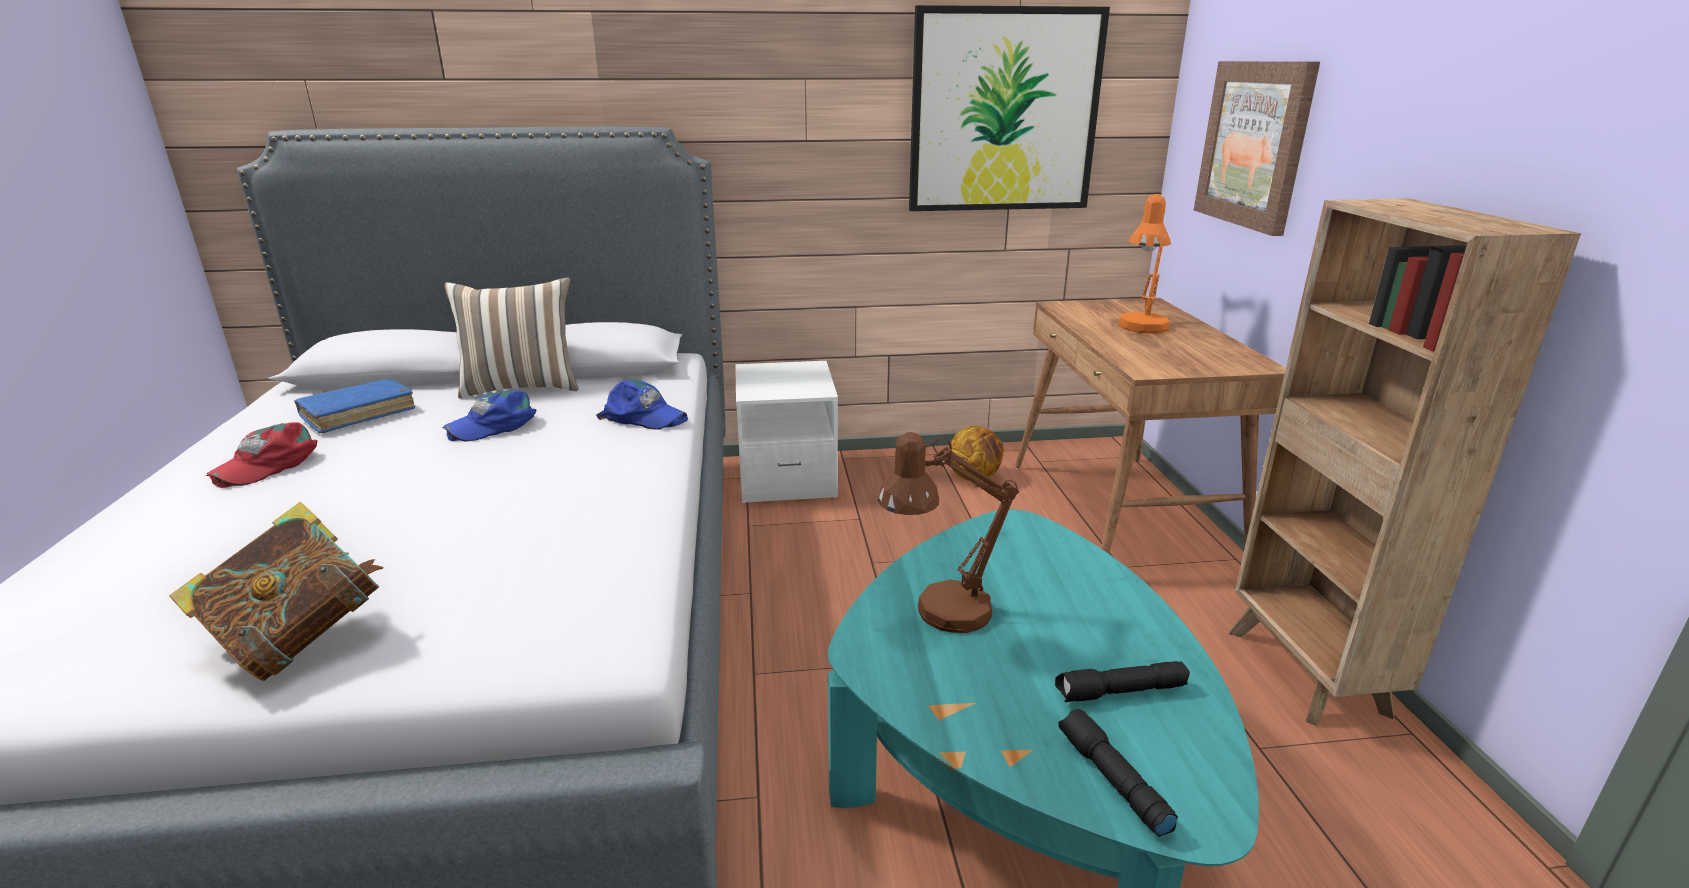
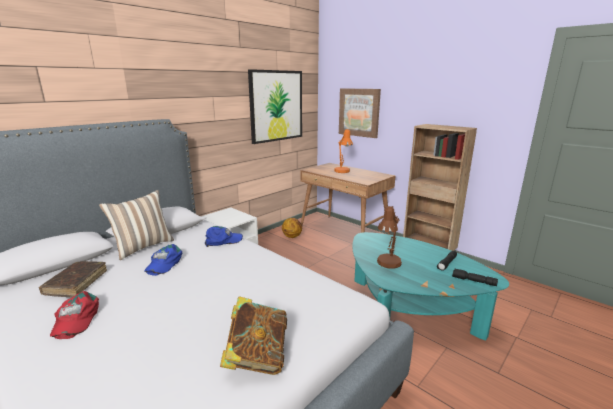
camera: 40 degrees left, 5 degrees down
blue book [294,379,415,433] -> brown book [39,261,107,297]

